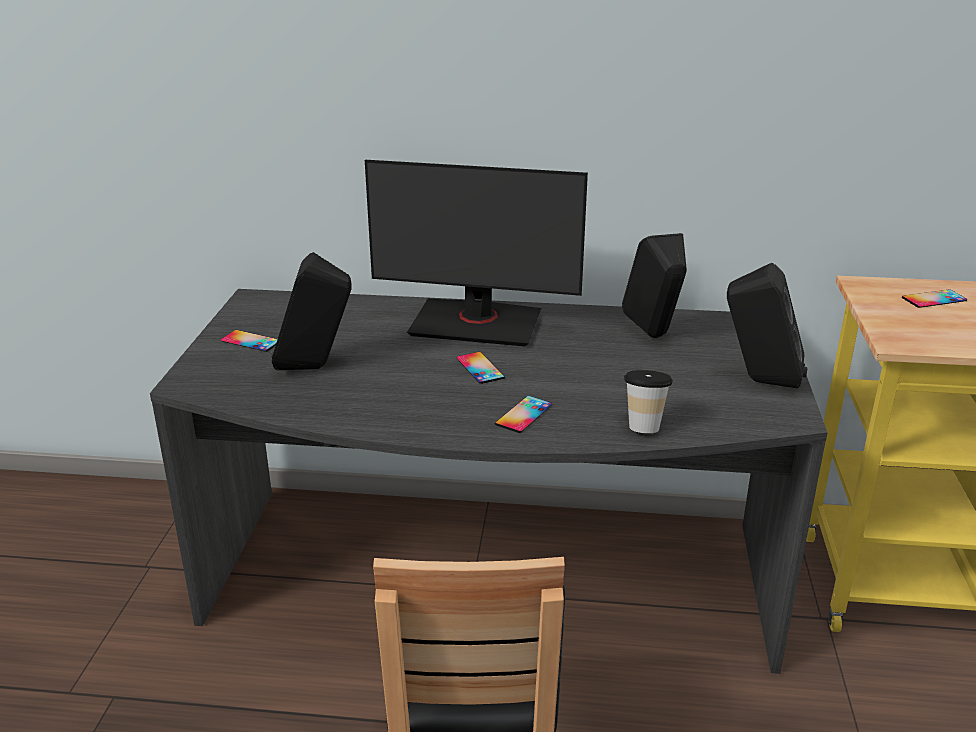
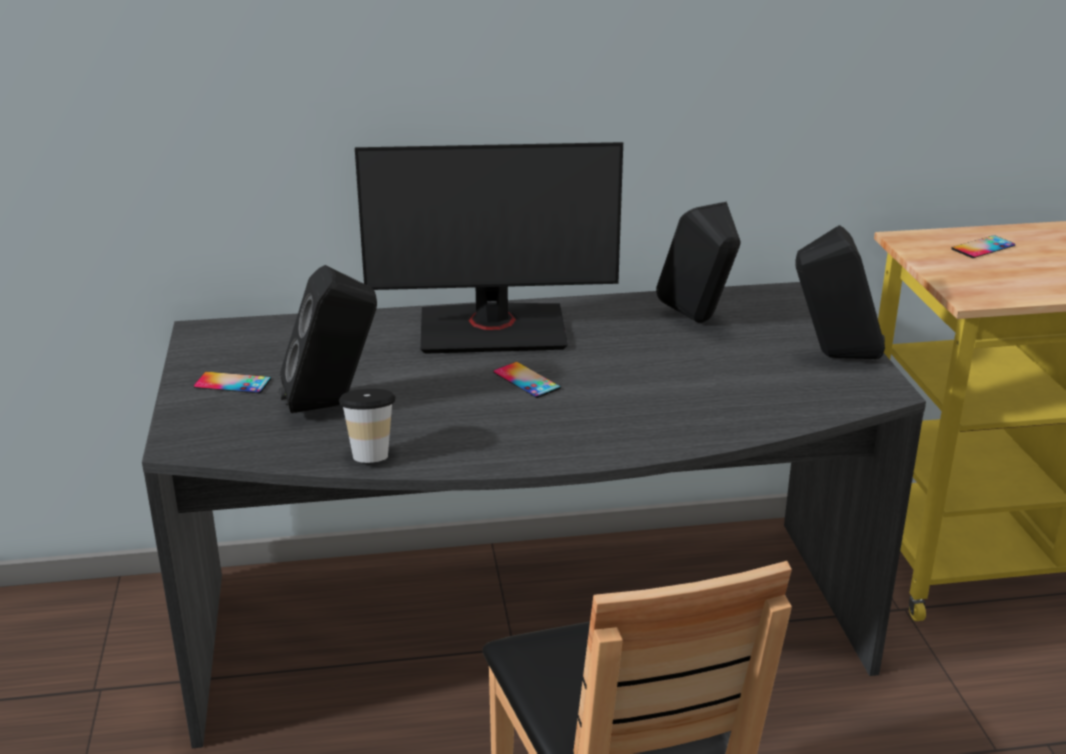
camera: 15 degrees left, 0 degrees up
phone [495,396,552,433] -> none
cup [624,370,673,433] -> cup moved to [339,389,396,463]

